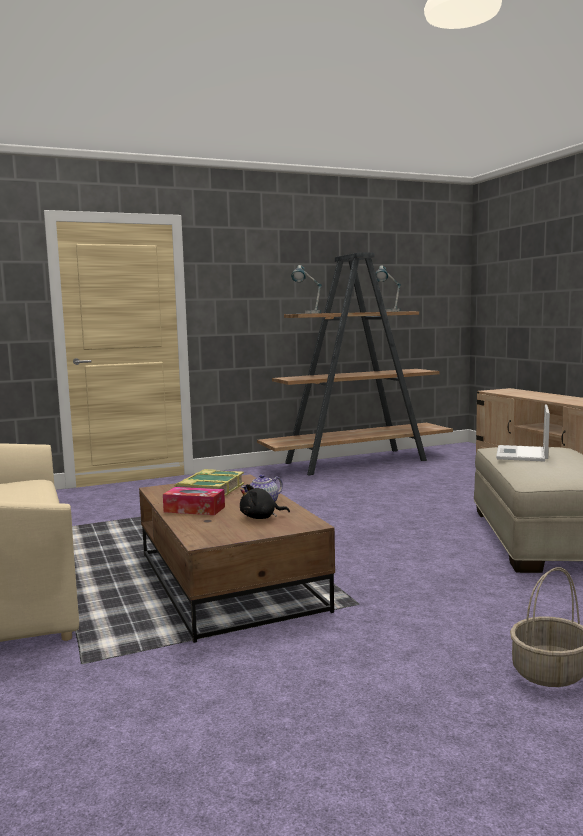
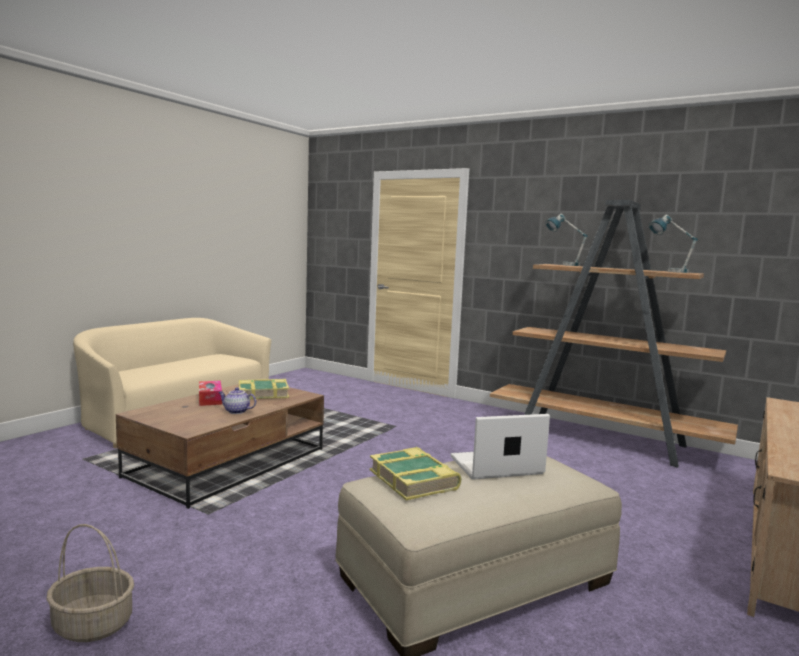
camera: 55 degrees right, 0 degrees up
black plush toy [240,484,290,519] -> none
none -> book [370,447,462,500]

